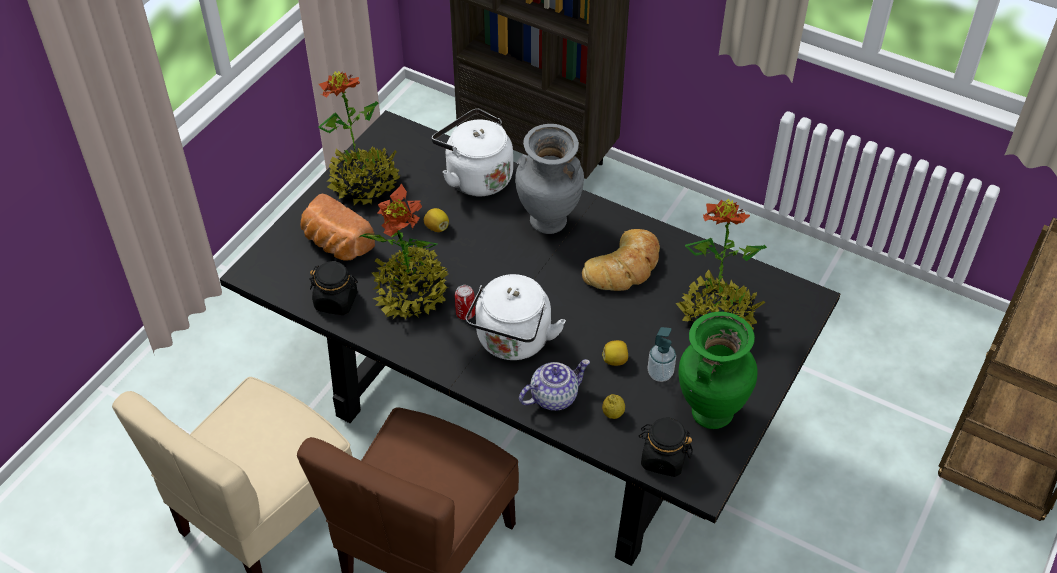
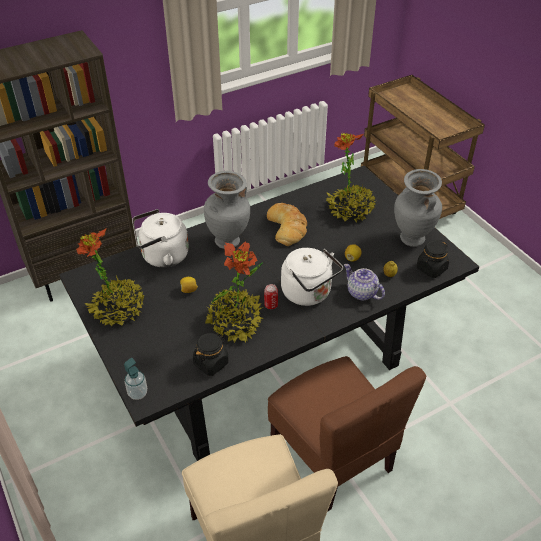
camera: 60 degrees left, 5 degrees down
bread [300,194,375,261] -> none
teapot [519,359,590,411] -> teapot turned 45 degrees counterclockwise [344,264,385,300]
soap dispenser [647,327,676,382] -> soap dispenser moved to [124,358,147,400]
green vase [679,312,757,429] -> grey vase [394,169,442,247]

